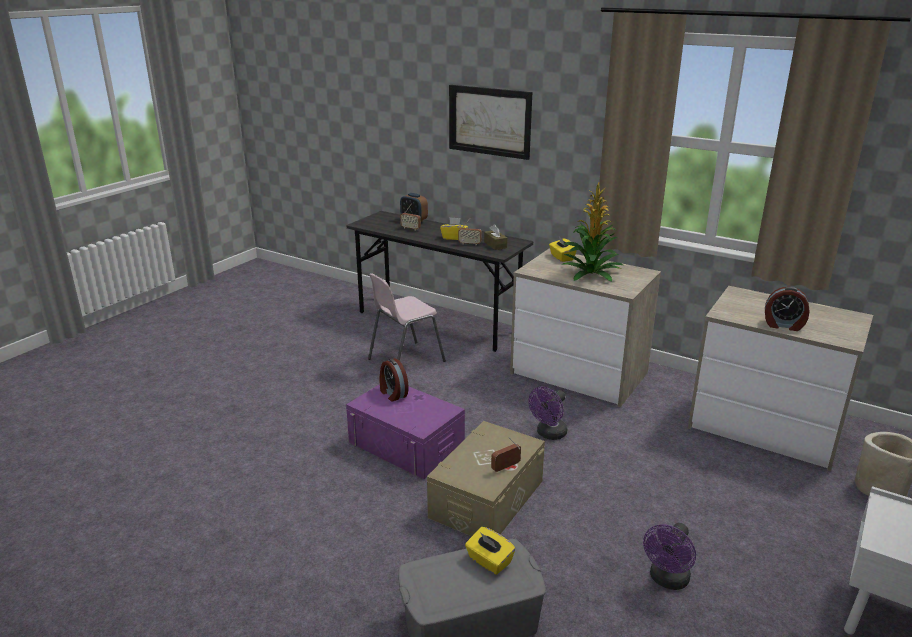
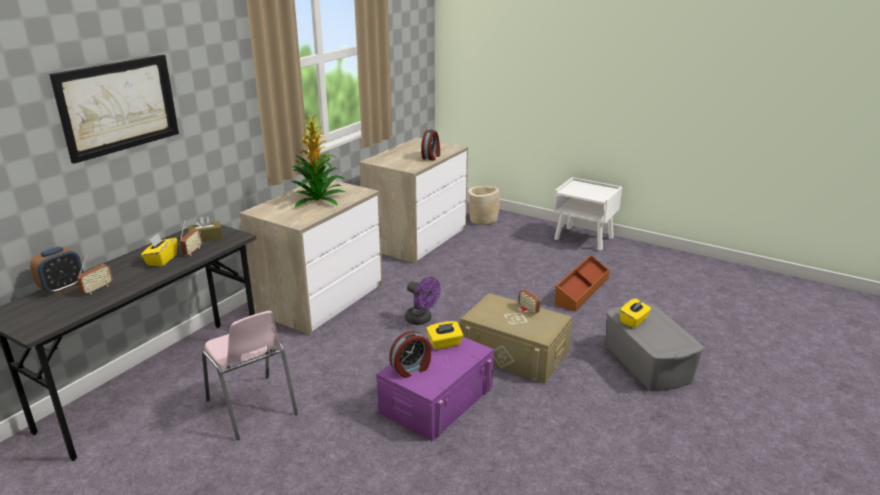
camera: 90 degrees left, 0 degrees up
yellow tissue box [549,237,577,262] -> yellow tissue box moved to [426,321,463,350]
purple fan [643,523,696,590] -> brown storage box [554,255,609,311]

